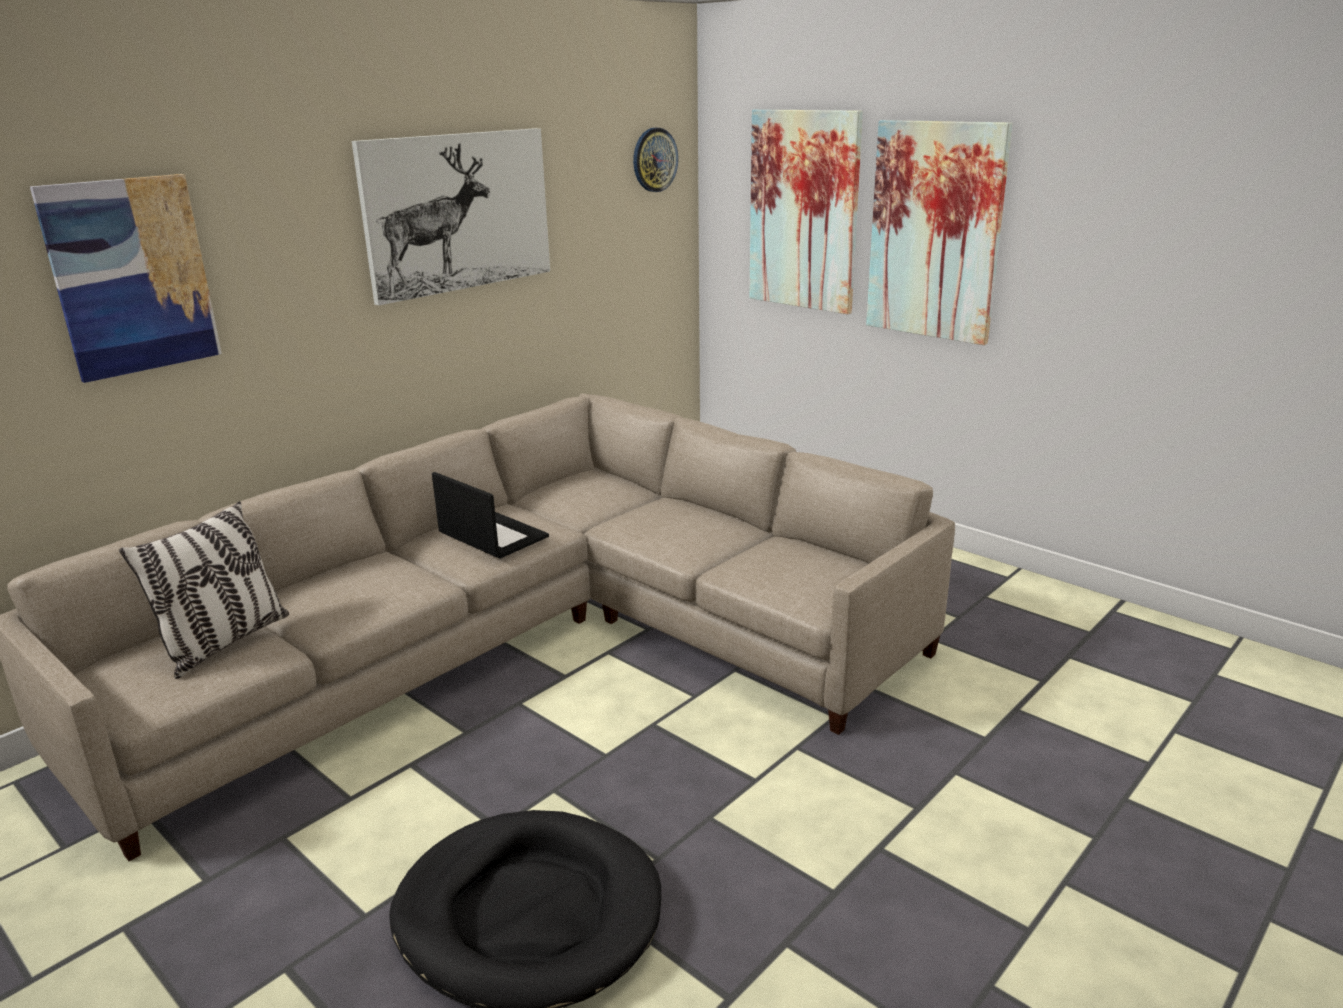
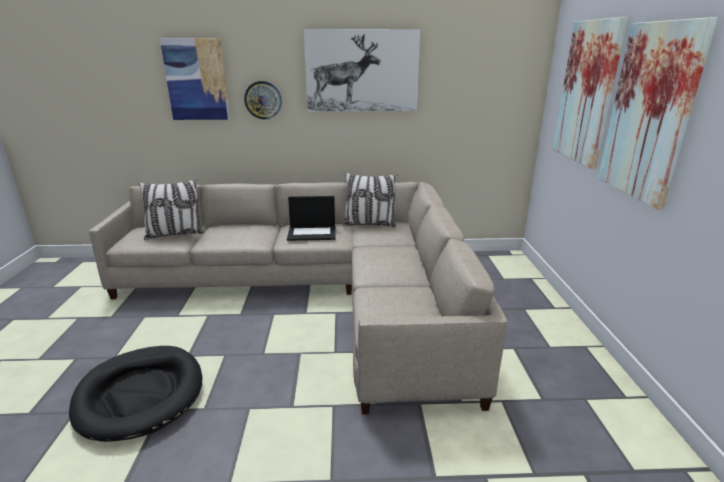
camera: 45 degrees right, 0 degrees up
laptop [432,472,549,559] -> laptop turned 90 degrees clockwise [287,196,336,241]
wall clock [633,128,678,192] -> wall clock moved to [244,81,282,119]
none -> pillow [343,173,398,227]

